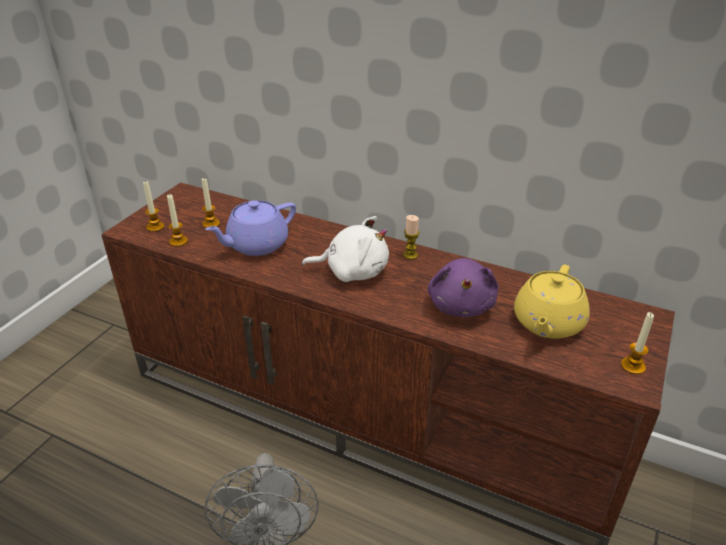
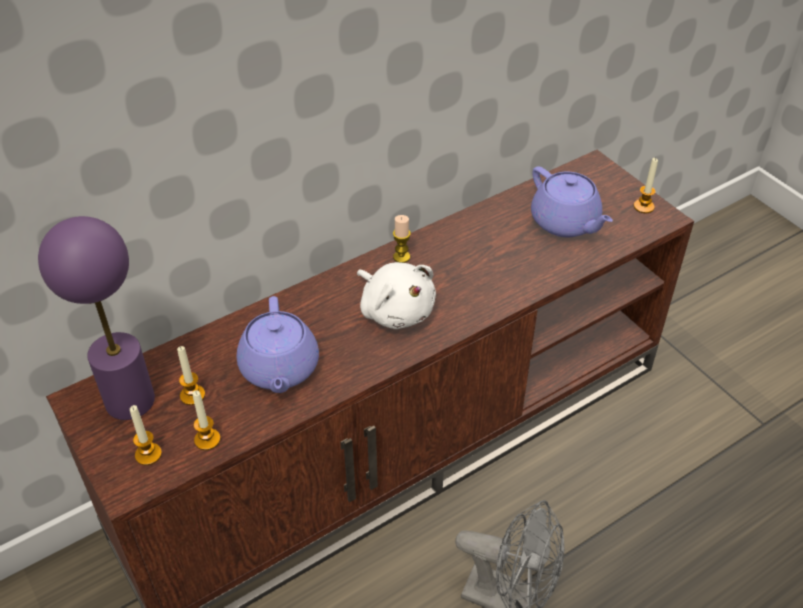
camera: 60 degrees left, 10 degrees up
white plush toy [302,216,389,282] -> white plush toy turned 105 degrees clockwise [357,262,436,329]
purple plush toy [428,258,499,317] -> none
yellow teapot [514,265,590,339] -> purple teapot [531,166,613,237]
none -> purple table lamp [38,216,155,420]

